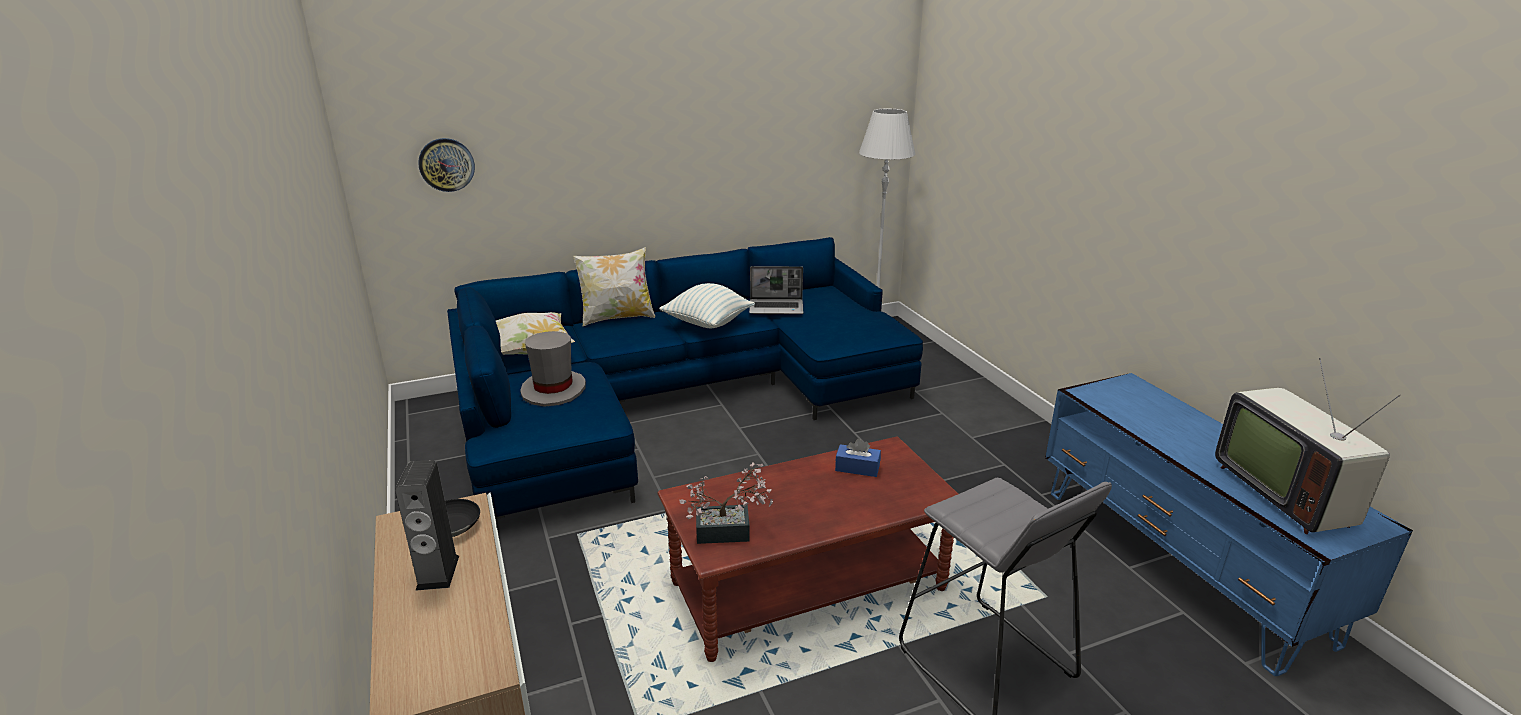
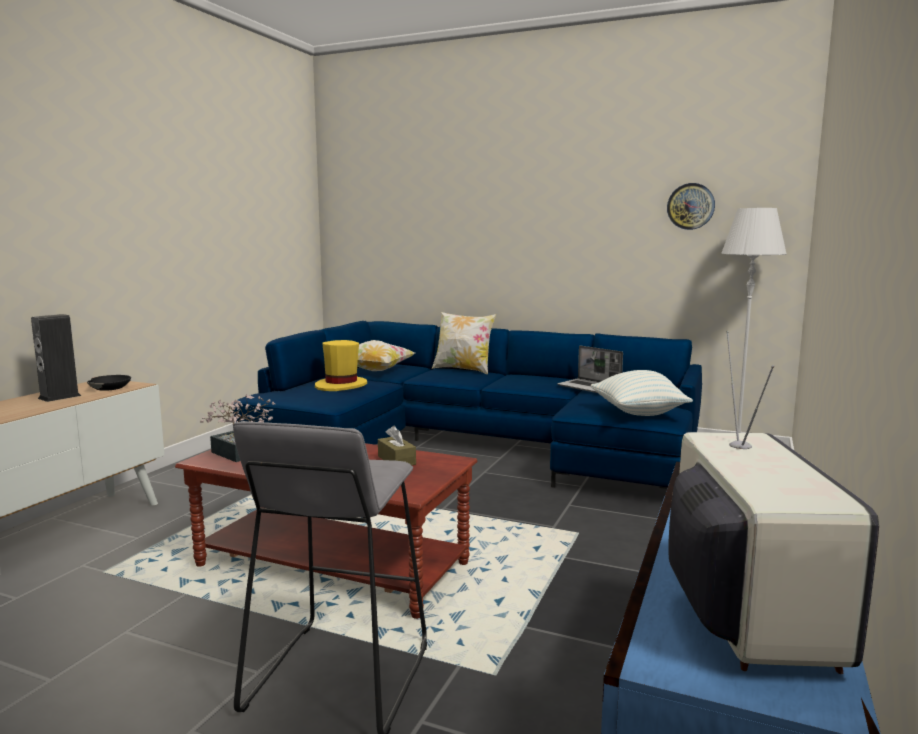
camera: 45 degrees right, 15 degrees down
wall clock [418,138,475,192] -> wall clock moved to [667,183,715,230]
grey hat [520,331,586,407] -> yellow hat [315,340,367,391]
pillow [659,283,755,328] -> pillow moved to [591,370,693,416]
blue tissue box [835,438,881,477] -> brown tissue box [378,425,416,465]
television [1215,358,1401,534] -> television turned 150 degrees clockwise [668,331,879,674]

